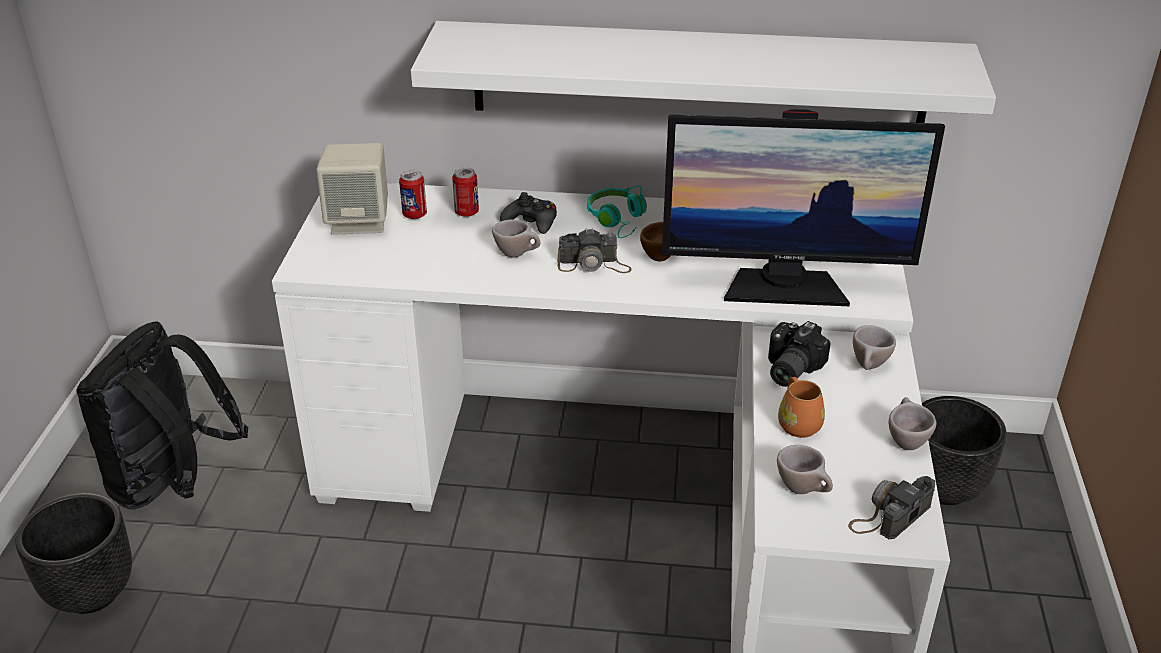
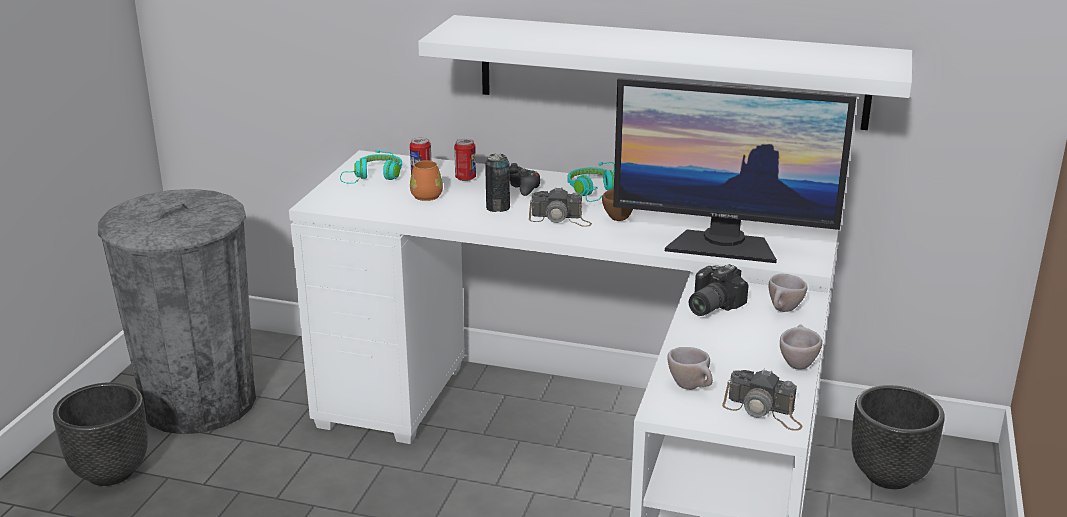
camera: 10 degrees right, 10 degrees down
black backpack [76,321,248,509] -> grey trash can [98,189,256,434]
beige speaker [316,143,388,235] -> turquoise headphones [340,150,402,184]
beige cup [492,219,540,257] -> can [485,154,510,212]
orange mug [778,377,825,438] -> orange mug moved to [410,160,443,201]
camera [848,476,935,539] -> camera turned 120 degrees counterclockwise [722,369,802,431]

